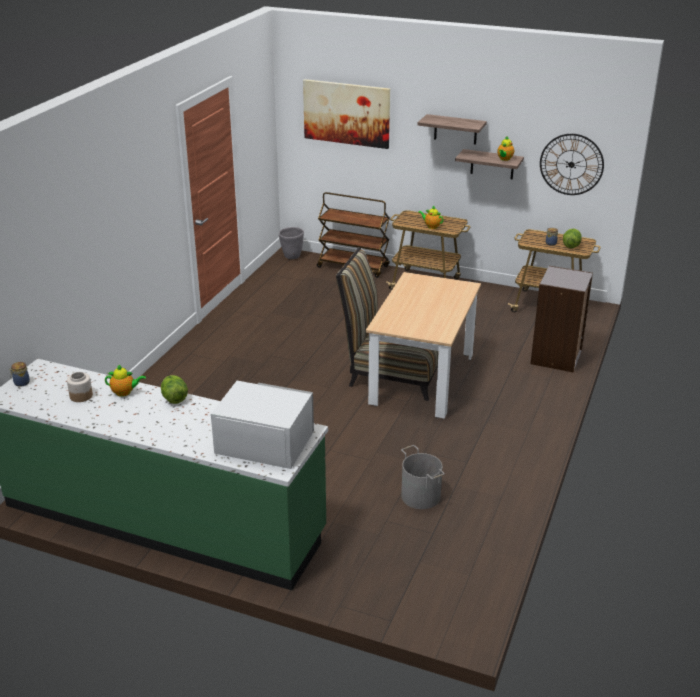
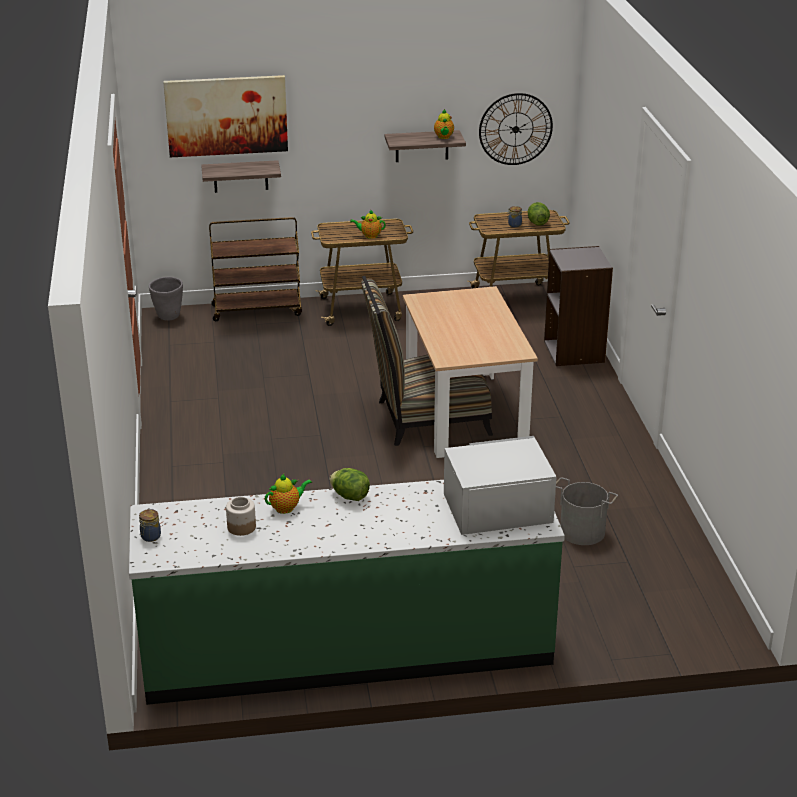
camera: 30 degrees left, 0 degrees up
shelf [418,114,487,145] -> shelf moved to [201,160,281,193]

